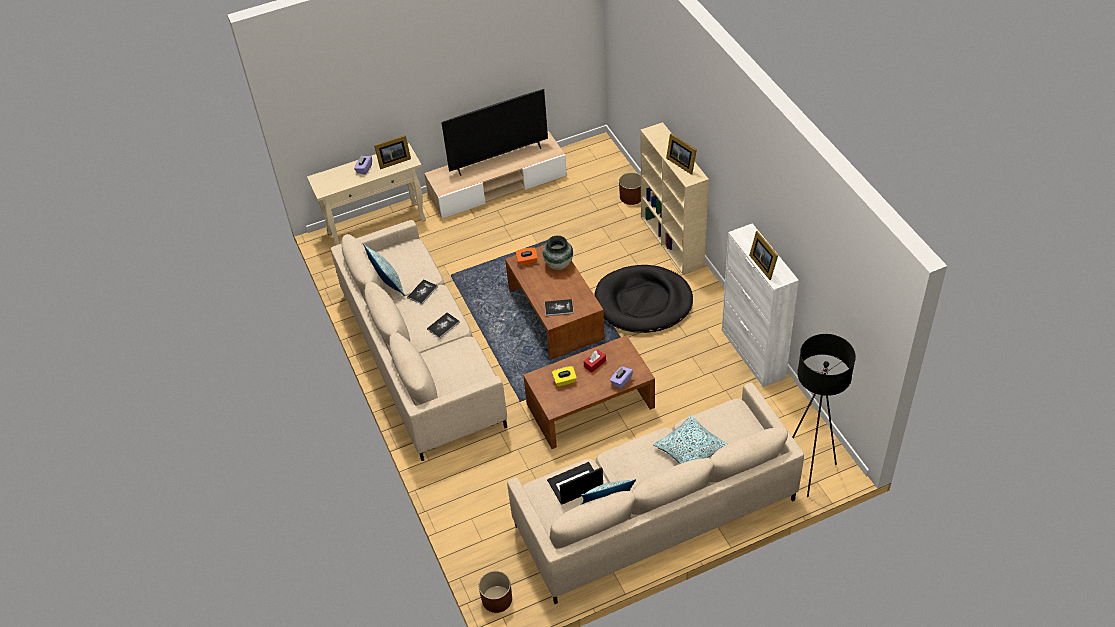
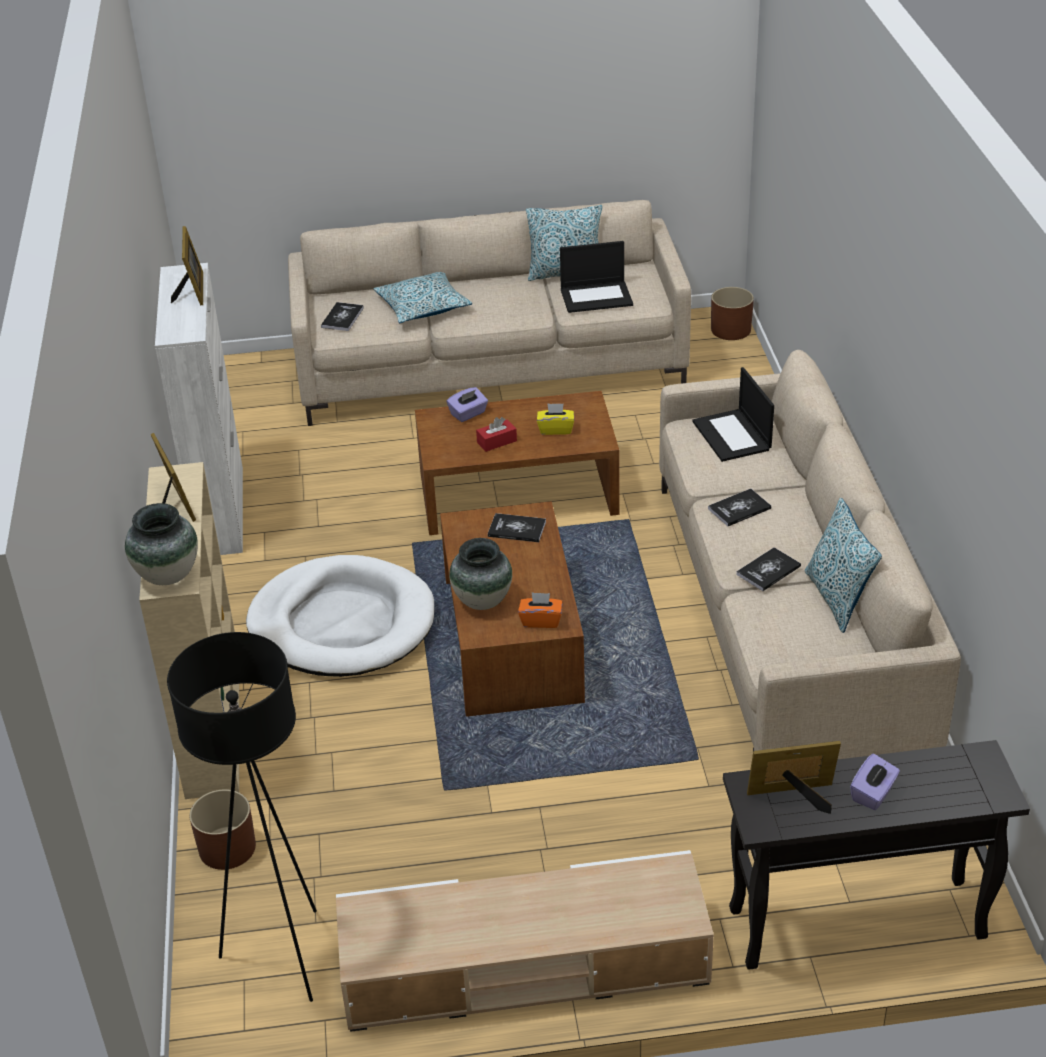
camera: 165 degrees left, 10 degrees down
beige console table [307,143,426,246] -> black console table [723,740,1030,970]
television [441,89,548,176] -> none
black dog bed [594,265,693,333] -> white dog bed [246,555,434,677]
black floor lamp [793,334,856,497] -> black floor lamp moved to [167,632,317,1002]
none -> vase [125,503,198,585]
none -> book [321,302,364,331]
none -> laptop [692,367,774,462]

